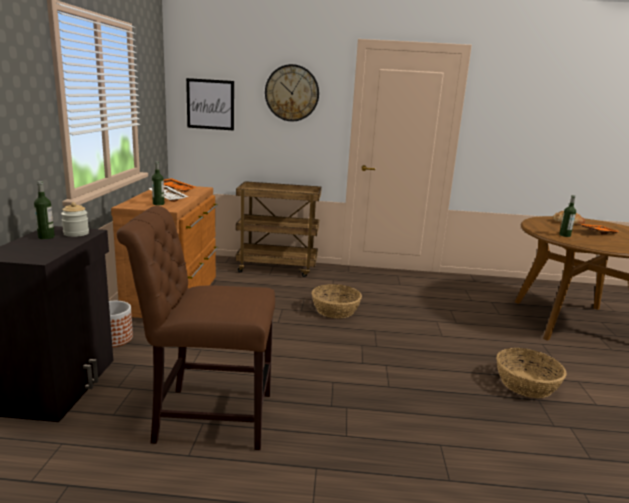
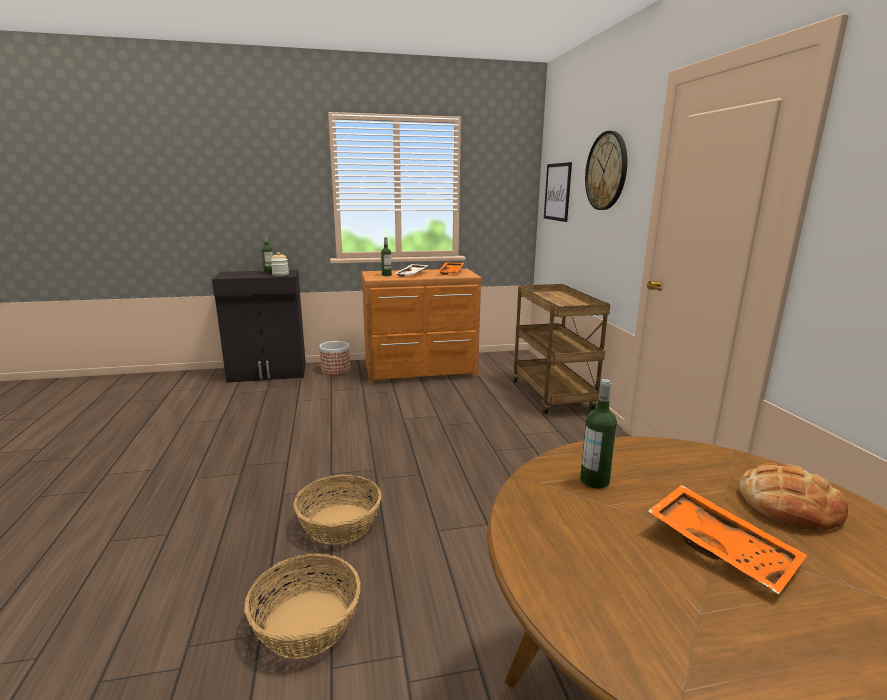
camera: 75 degrees right, 0 degrees up
brown chair [117,206,275,450] -> none
basket [312,284,362,318] -> basket moved to [294,475,382,545]

